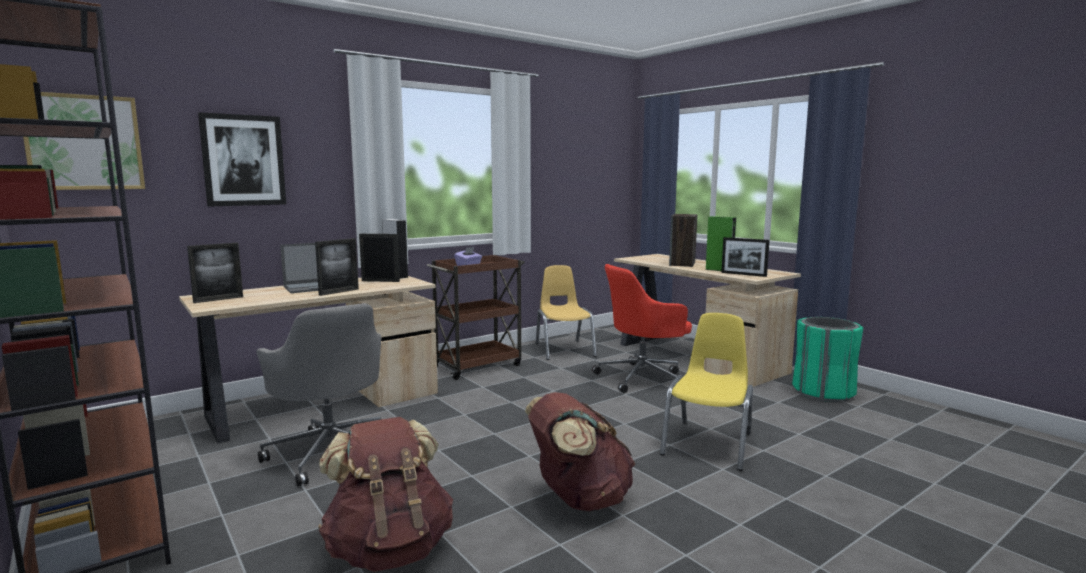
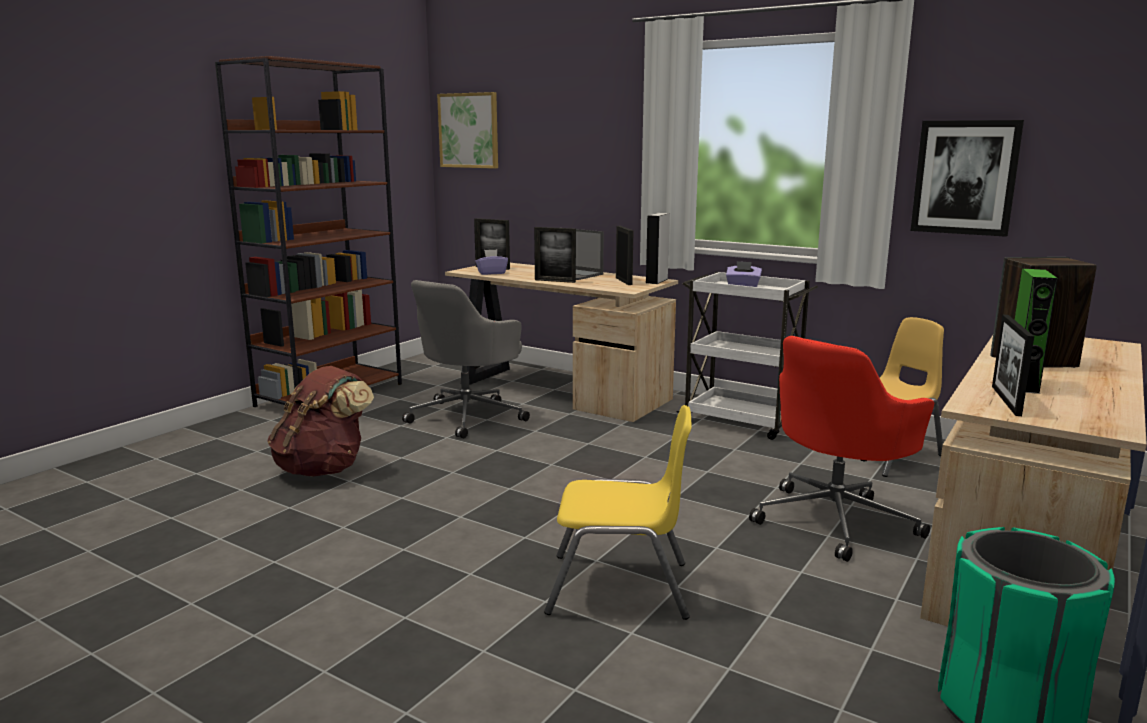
camera: 70 degrees right, 5 degrees up
picture [198,112,286,207] -> picture moved to [911,120,1024,237]
brown cart [427,255,525,380] -> white cart [676,272,818,440]
brown backpack [525,392,635,511] -> none
red office chair [592,264,692,393] -> red office chair turned 90 degrees counterclockwise [749,336,934,562]
none -> purple tissue box [475,249,508,275]

